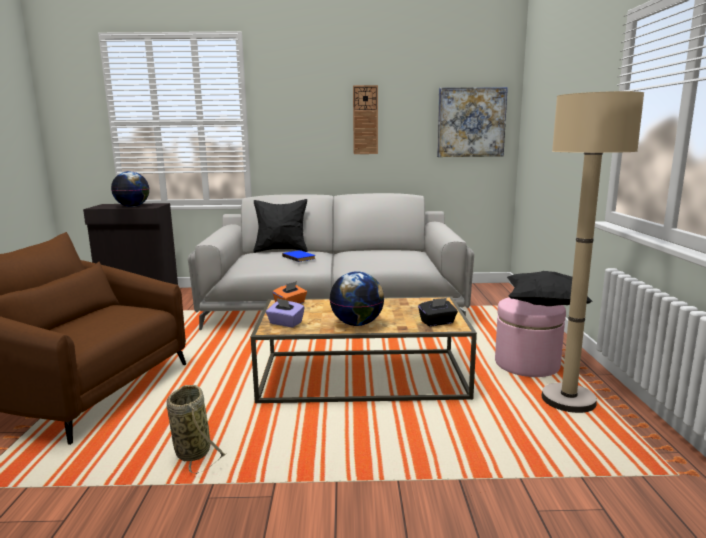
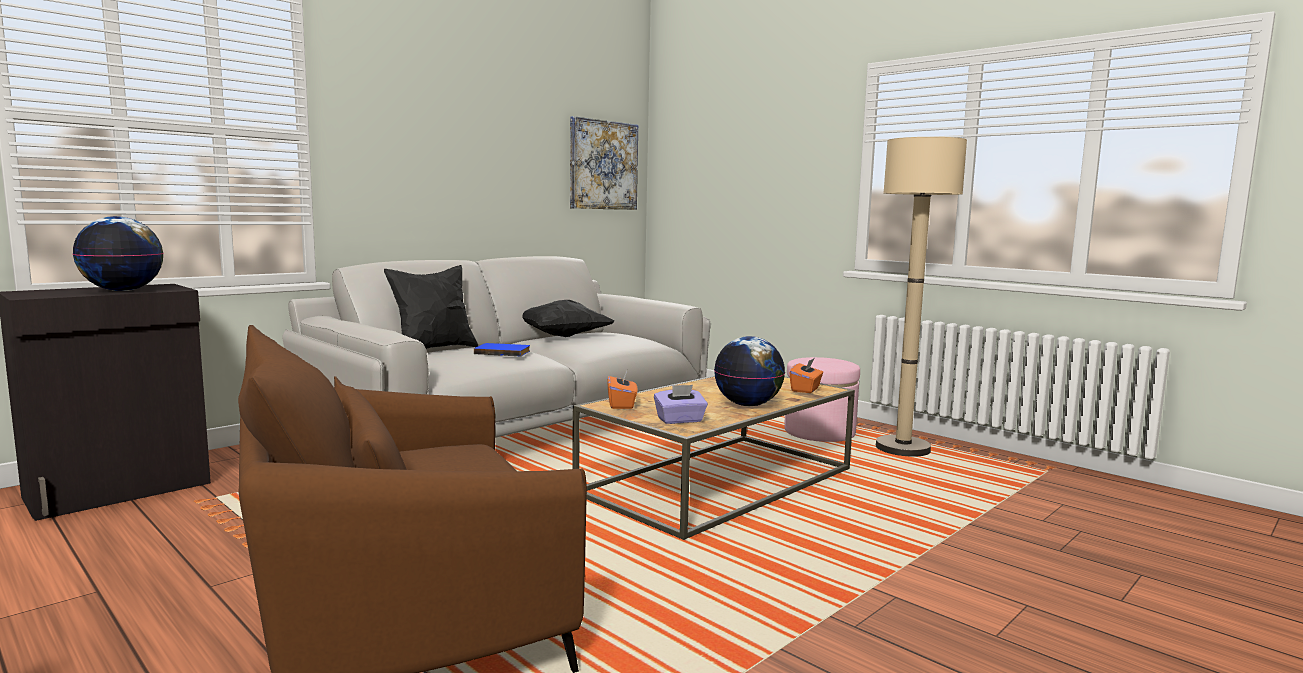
camera: 45 degrees left, 5 degrees down
basket [167,385,225,474] -> none
wall clock [353,85,378,154] -> none
black tissue box [418,298,458,327] -> orange tissue box [790,359,823,393]
black pillow [507,271,593,306] -> black pillow moved to [522,300,614,337]

